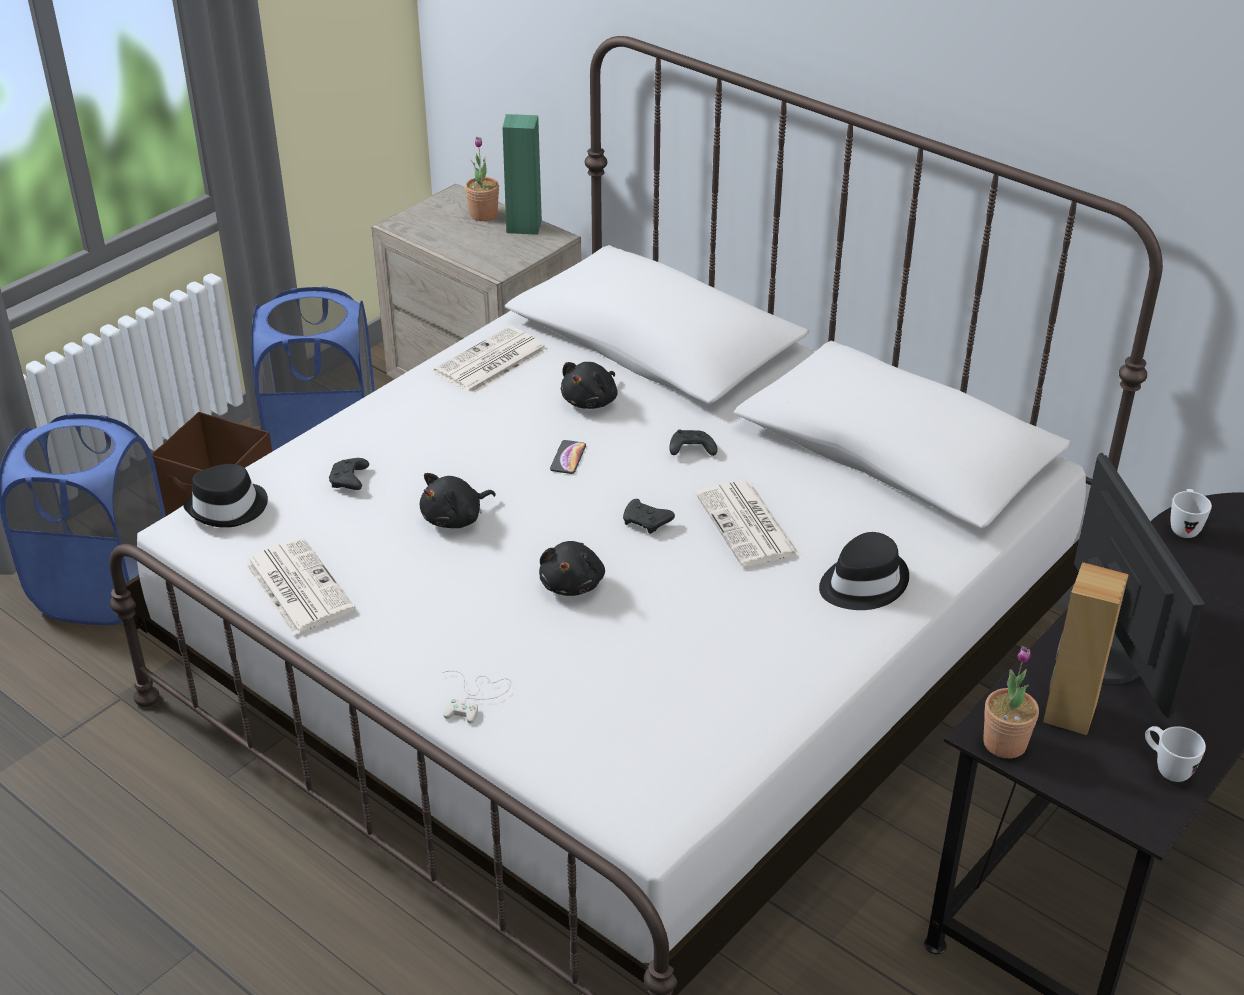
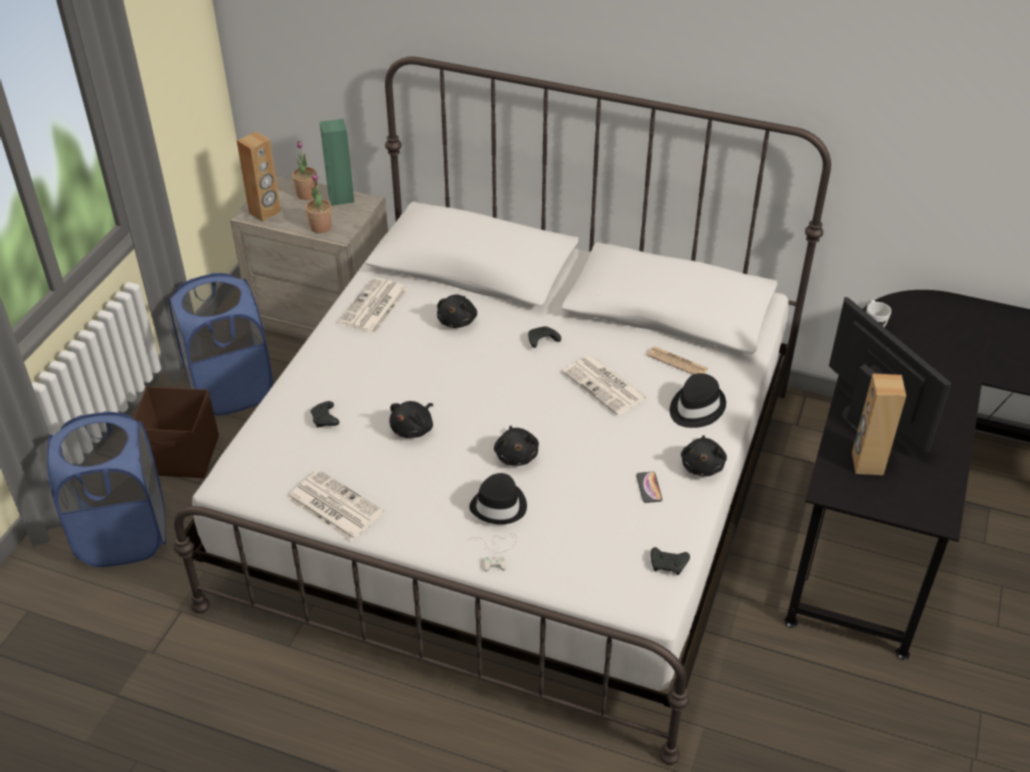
camera: 20 degrees left, 5 degrees up
black hat [183,464,268,528] -> black hat moved to [469,473,527,524]
phone [550,440,586,474] -> phone moved to [636,472,662,503]
black game controller [623,499,675,534] -> black game controller moved to [650,547,690,575]
potted plant [983,646,1039,758] -> potted plant moved to [305,173,331,233]
white mug [1145,726,1206,782] -> none
none -> brown speaker [237,131,281,222]
none -> newspaper [647,346,709,375]
none -> black plush toy [681,435,727,476]

